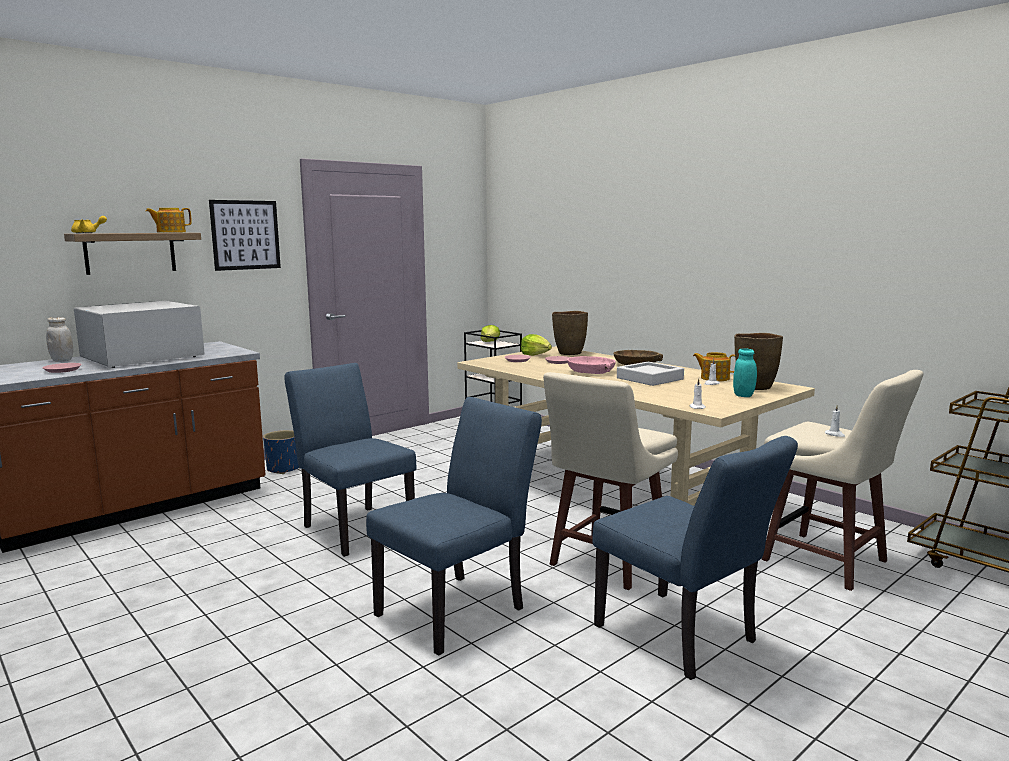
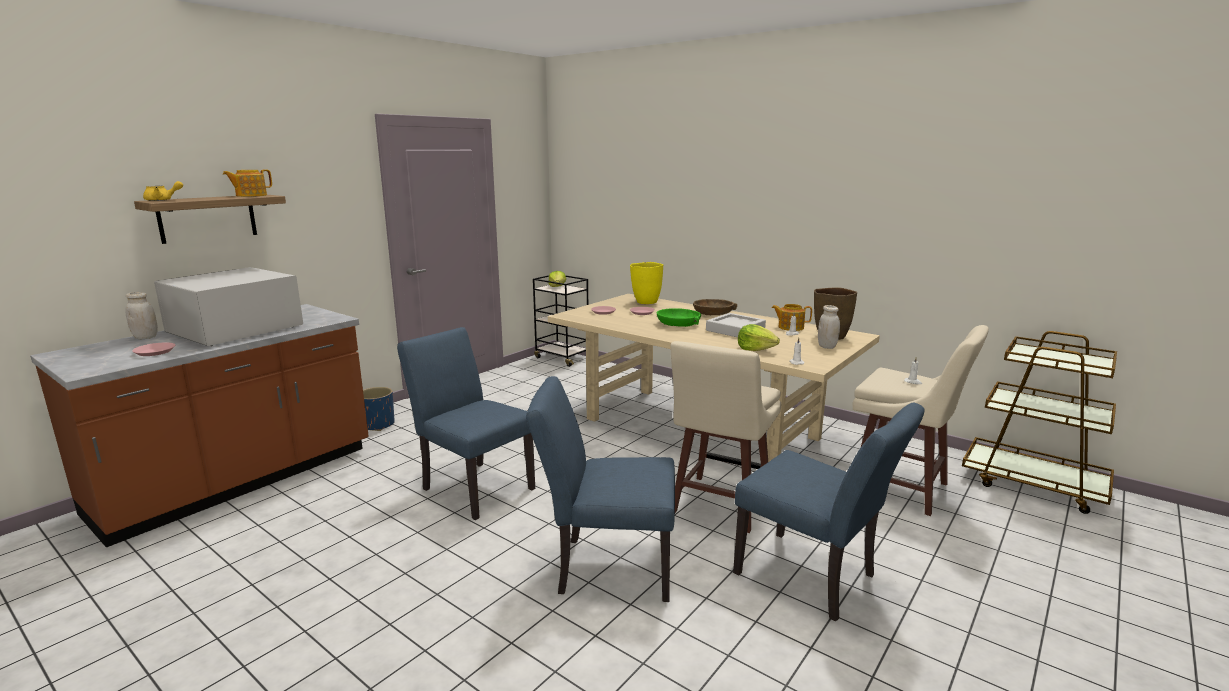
camera: 10 degrees left, 5 degrees up
picture [209,200,281,271] -> none
blue chair [366,397,542,656] -> blue chair turned 120 degrees counterclockwise [526,376,675,602]
lettuce [521,334,552,356] -> lettuce moved to [738,324,780,351]
brown vase [552,311,588,355] -> yellow vase [630,262,663,304]
pink bowl [567,356,616,374] -> green bowl [656,308,701,327]
turquoise jar [733,348,757,397] -> white jar [818,305,840,349]

